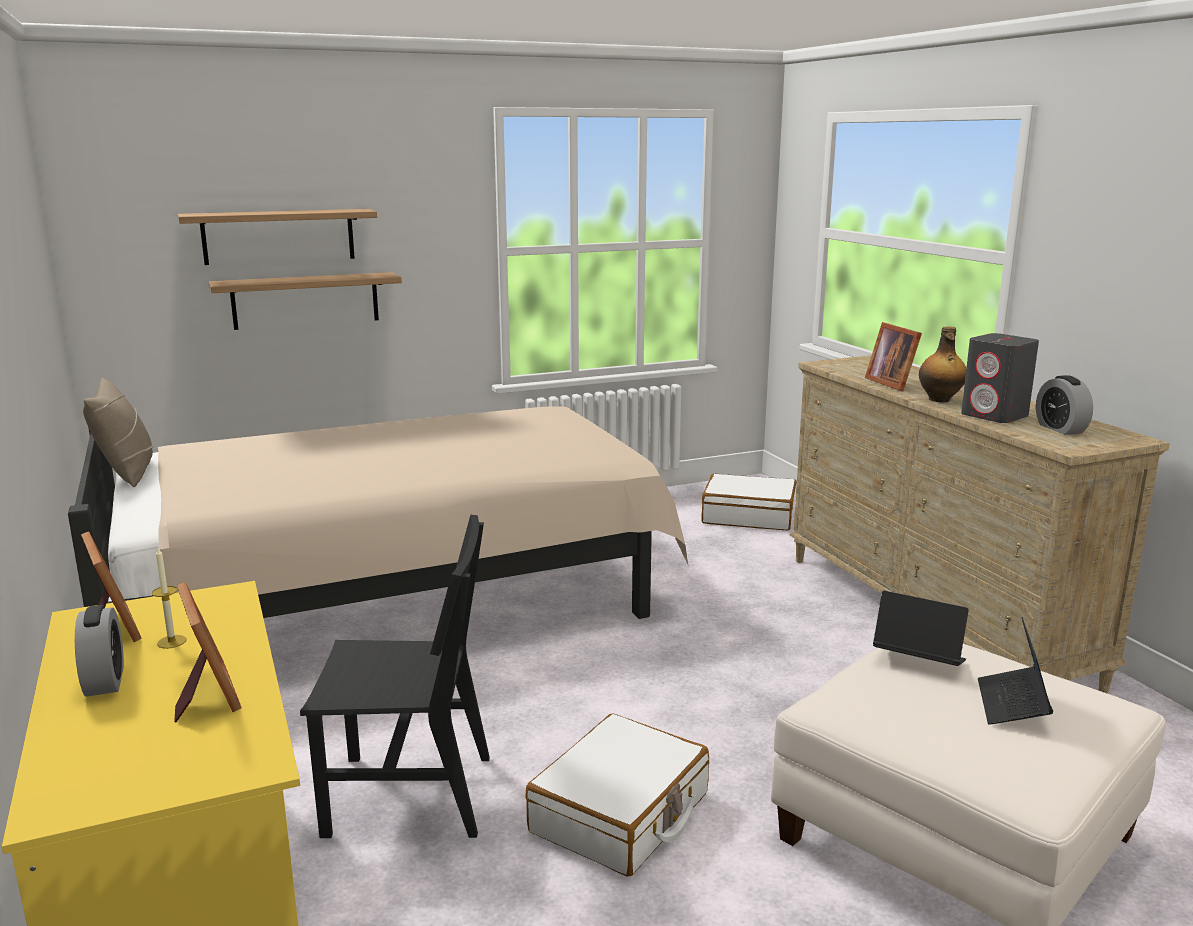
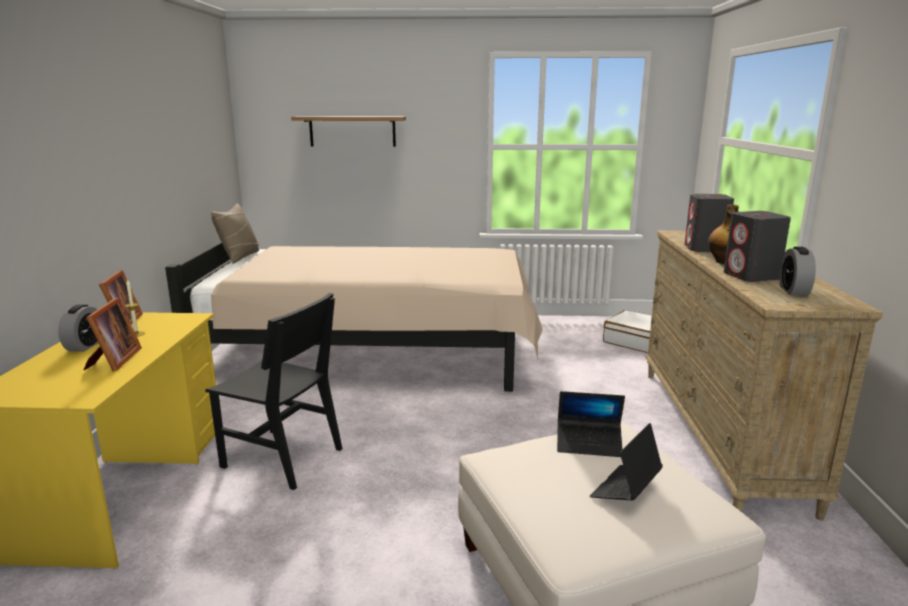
camera: 25 degrees right, 0 degrees up
shelf [209,272,402,330] -> none
white suitcase [526,713,709,876] -> none
picture frame [865,322,922,391] -> grey speaker [684,194,734,252]
laptop [873,591,969,666] -> laptop turned 135 degrees clockwise [557,391,625,457]

